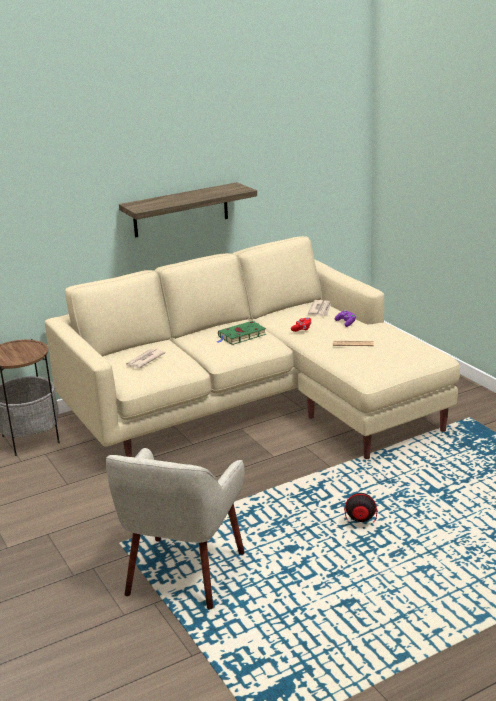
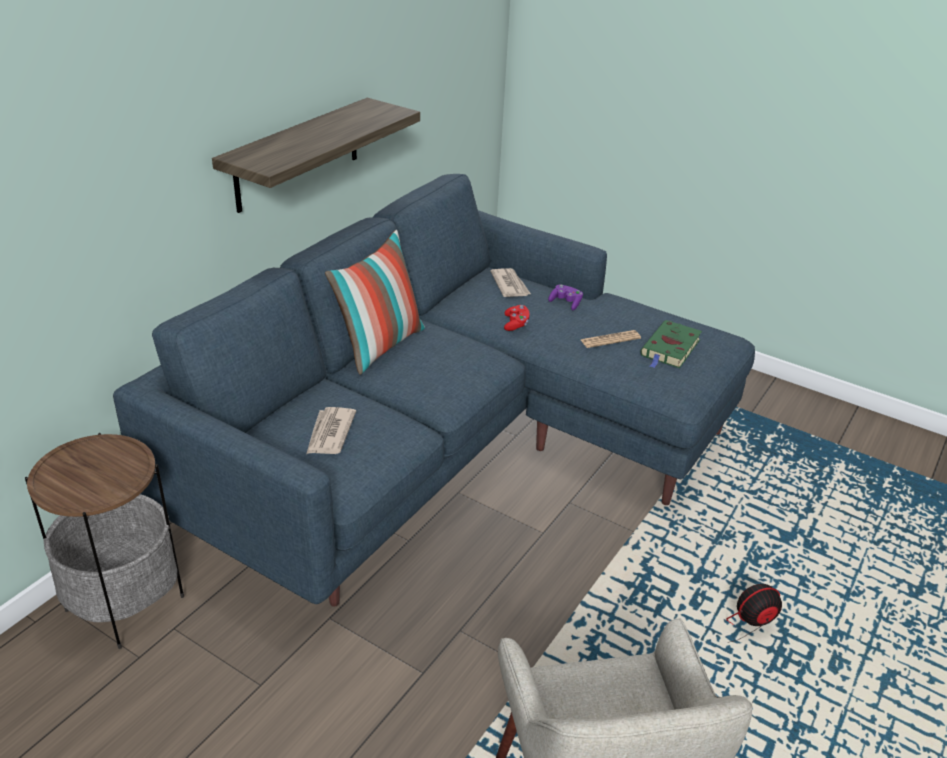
camera: 30 degrees left, 10 degrees up
beige sofa [45,236,460,459] -> blue sofa [113,174,755,607]
green book [217,321,266,345] -> green book moved to [640,320,702,368]
none -> pillow [325,230,425,375]

